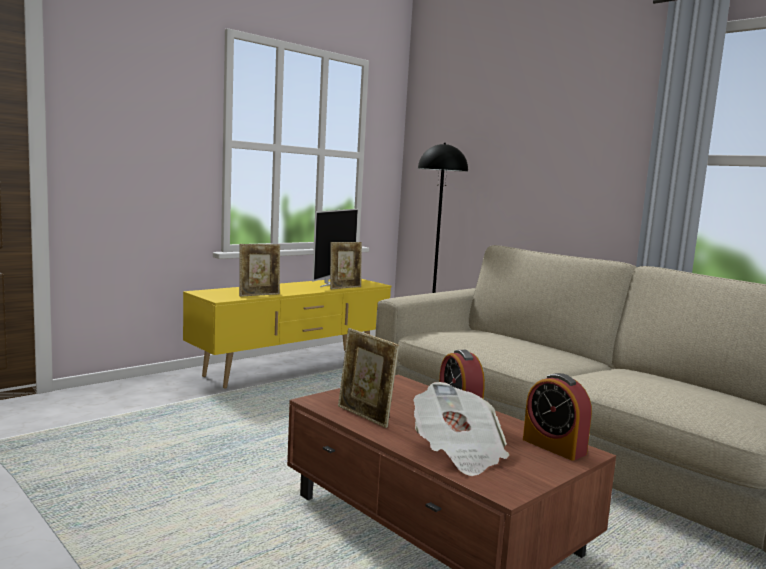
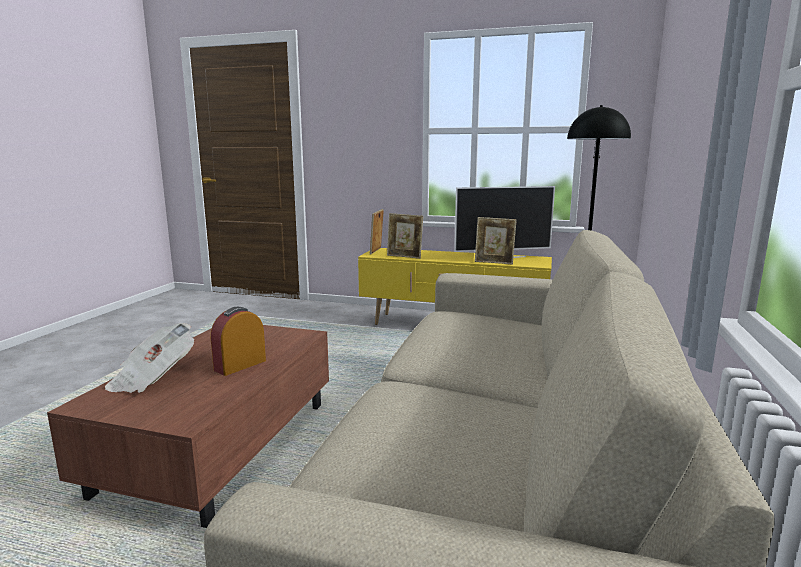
camera: 60 degrees right, 5 degrees up
picture frame [338,328,399,428] -> picture frame moved to [370,209,384,254]
alarm clock [523,373,592,461] -> none

